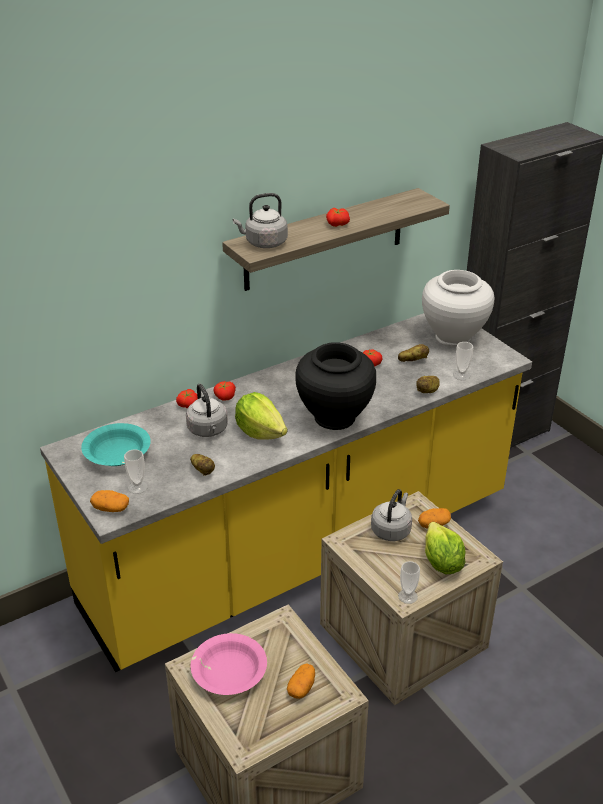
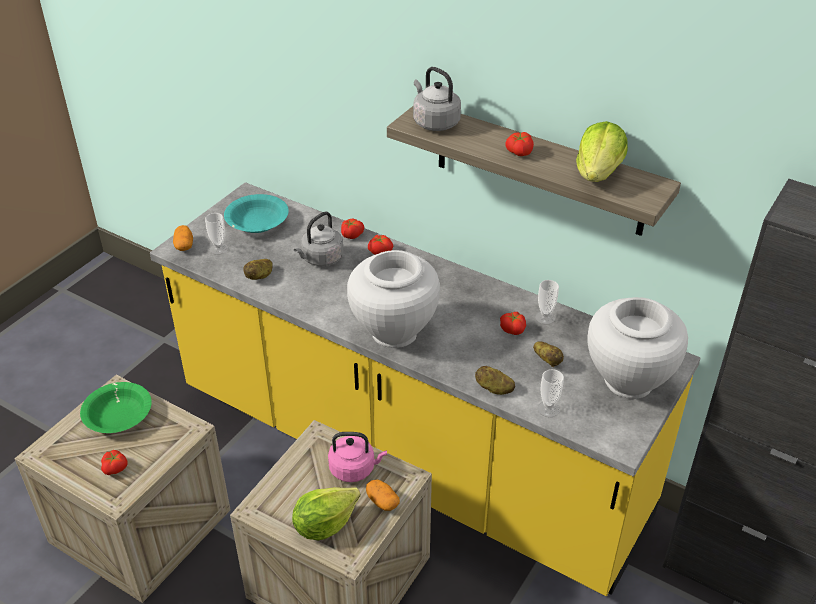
camera: 65 degrees right, 5 degrees up
pink bowl [191,633,267,695] -> green bowl [80,382,152,433]
lettuce [235,392,287,440] -> lettuce moved to [576,121,628,182]
potato [287,663,315,699] -> tomato [101,450,127,475]
black vase [295,342,376,430] -> white vase [347,250,440,348]
grey kettle [371,489,412,541] -> pink kettle [328,432,387,482]
cup [398,561,420,604] -> cup moved to [535,280,559,324]

